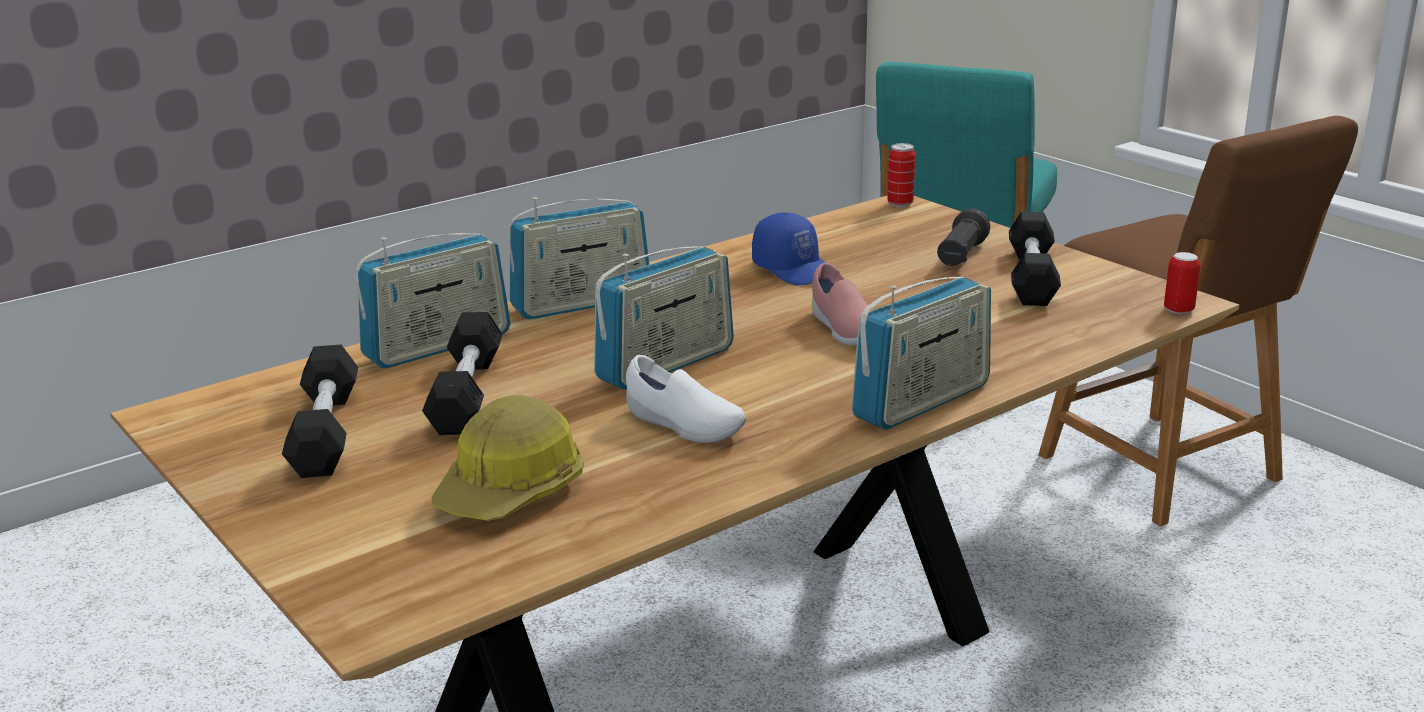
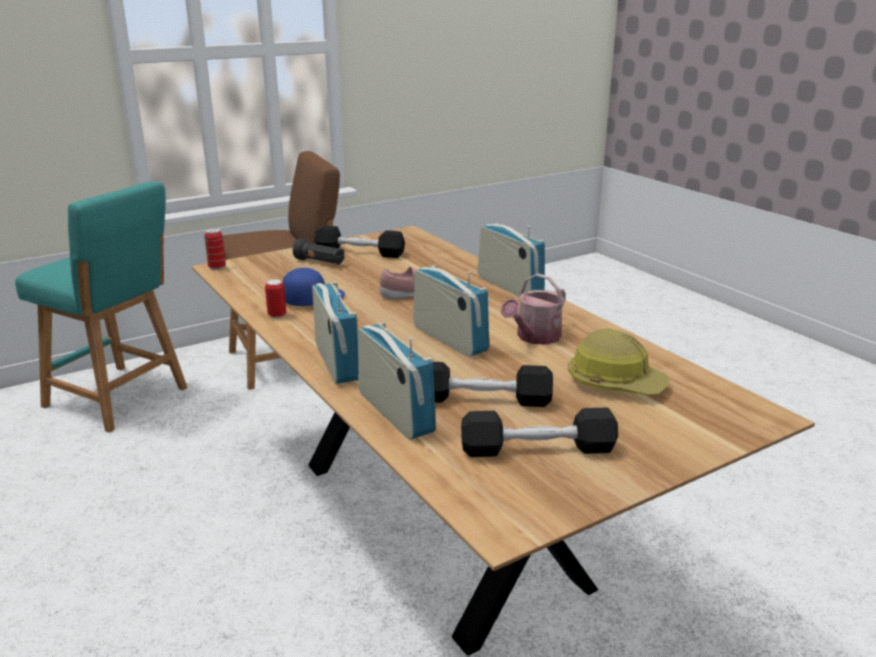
camera: 85 degrees left, 0 degrees up
white shoe [626,355,747,443] -> watering can [501,273,566,345]
can [1164,252,1201,314] -> can moved to [265,279,286,318]

